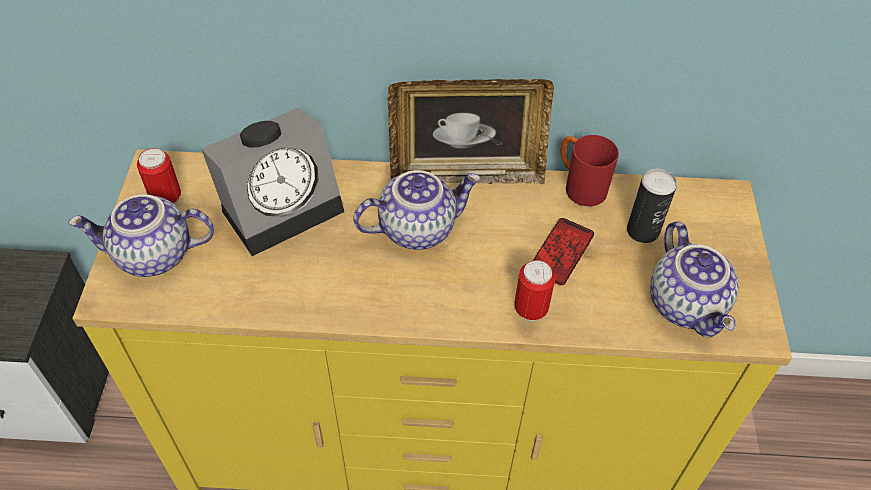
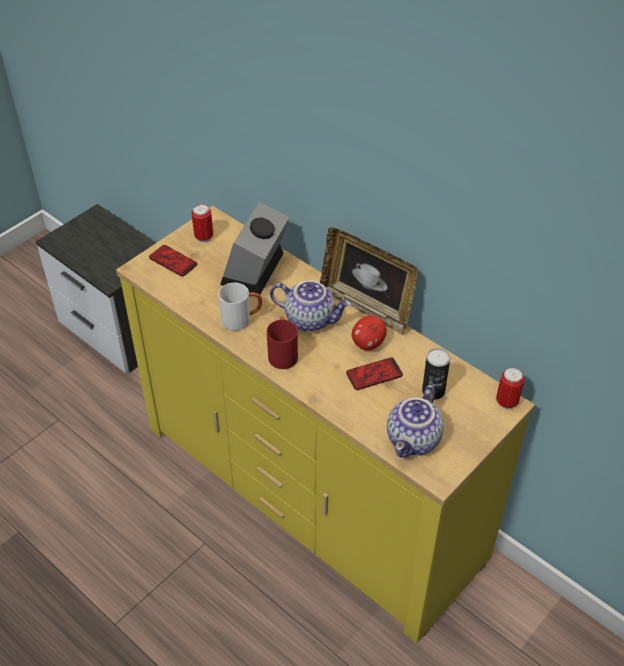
camera: 40 degrees right, 5 degrees down
teapot [68,194,214,277] -> phone [149,245,197,277]
alarm clock [201,108,344,256] -> alarm clock turned 105 degrees clockwise [220,202,289,294]
can [514,260,556,321] -> can moved to [496,368,524,409]
red mug [561,135,619,206] -> red mug moved to [267,317,298,369]
none -> white mug [218,283,262,331]
none -> apple [352,315,387,350]

